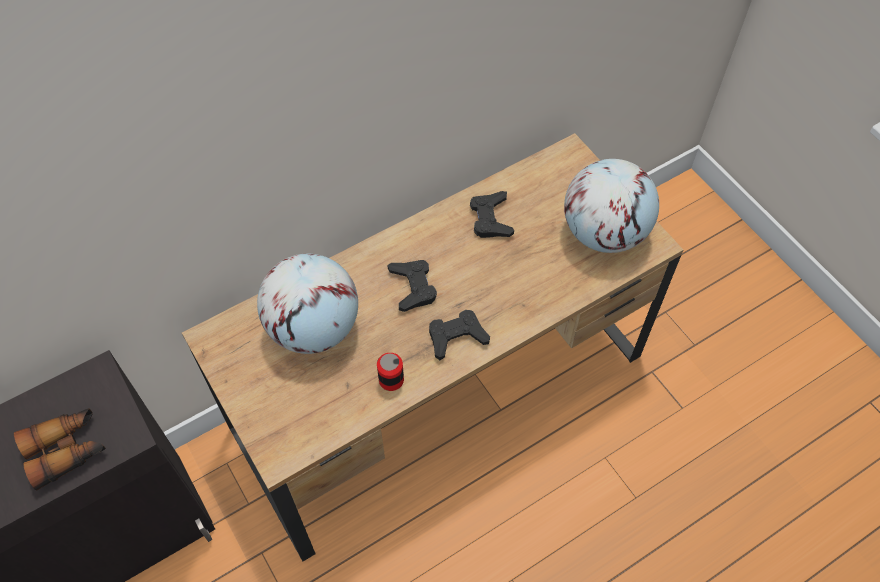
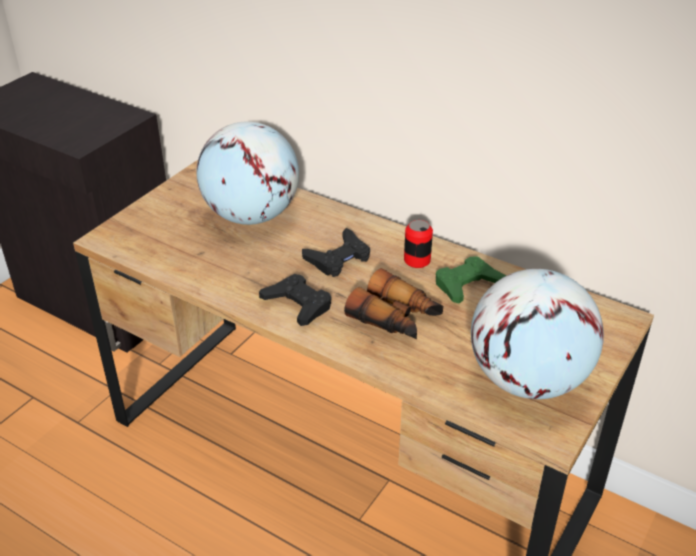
camera: 65 degrees right, 20 degrees down
binoculars [14,408,106,491] -> binoculars moved to [344,268,443,339]
can [377,353,404,391] -> can moved to [404,220,433,268]
black game controller [470,191,514,238] -> green game controller [436,256,506,304]

